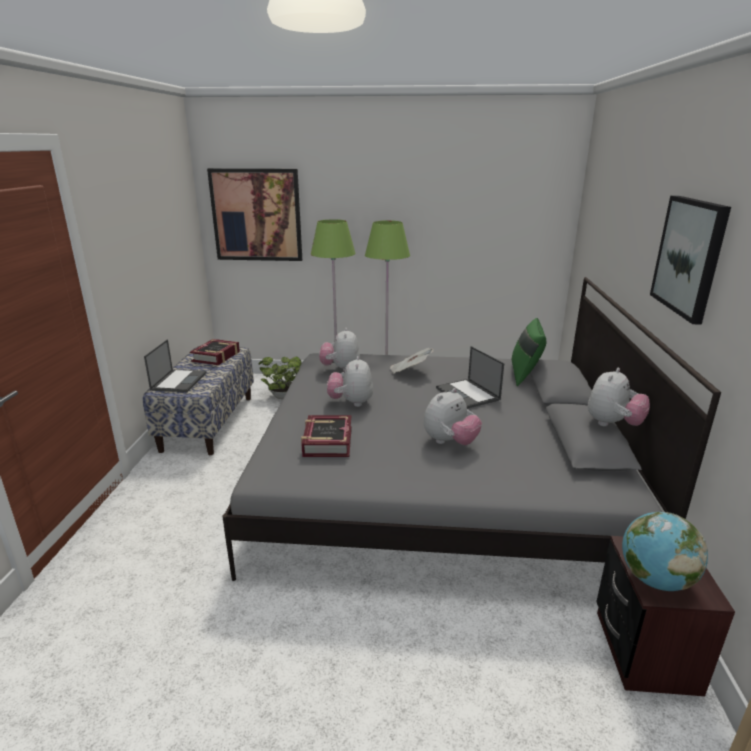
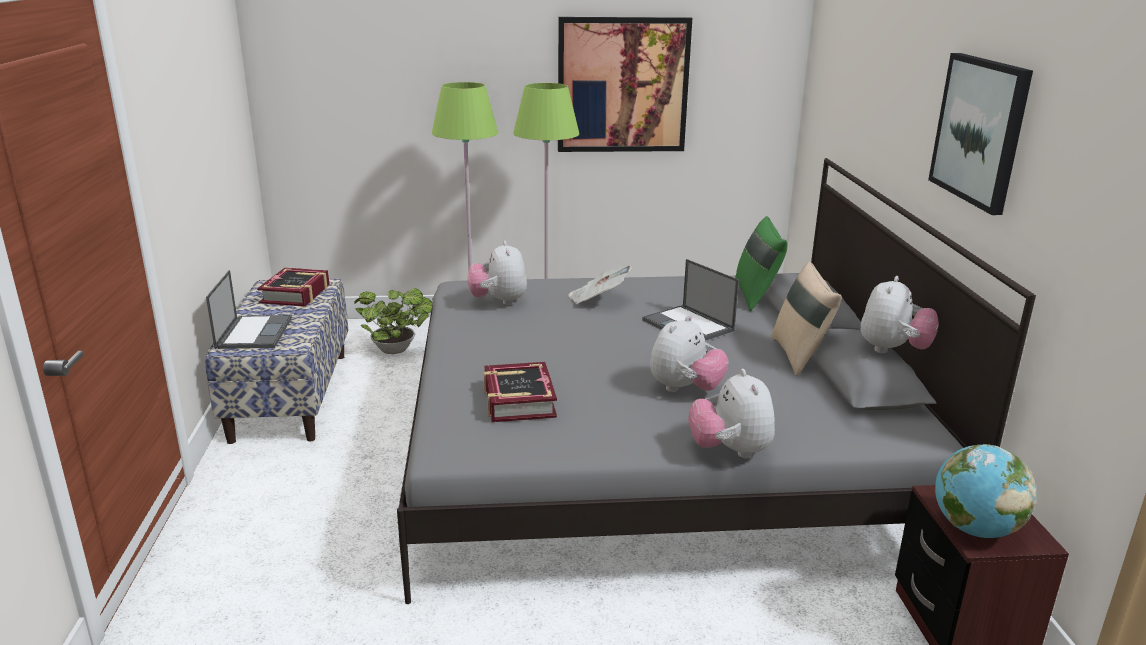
camera: 10 degrees left, 0 degrees up
picture [207,168,302,261] -> picture moved to [558,17,692,152]
plush toy [327,356,373,407] -> plush toy moved to [688,369,775,458]
none -> beige pillow [772,262,842,376]

